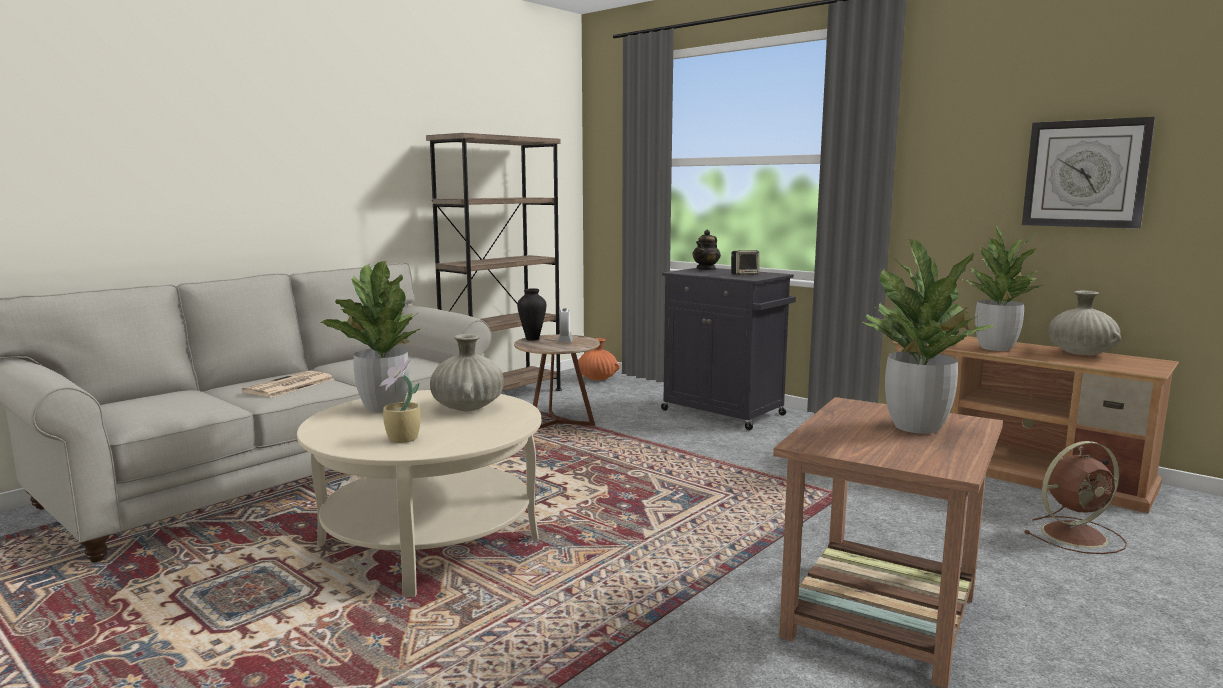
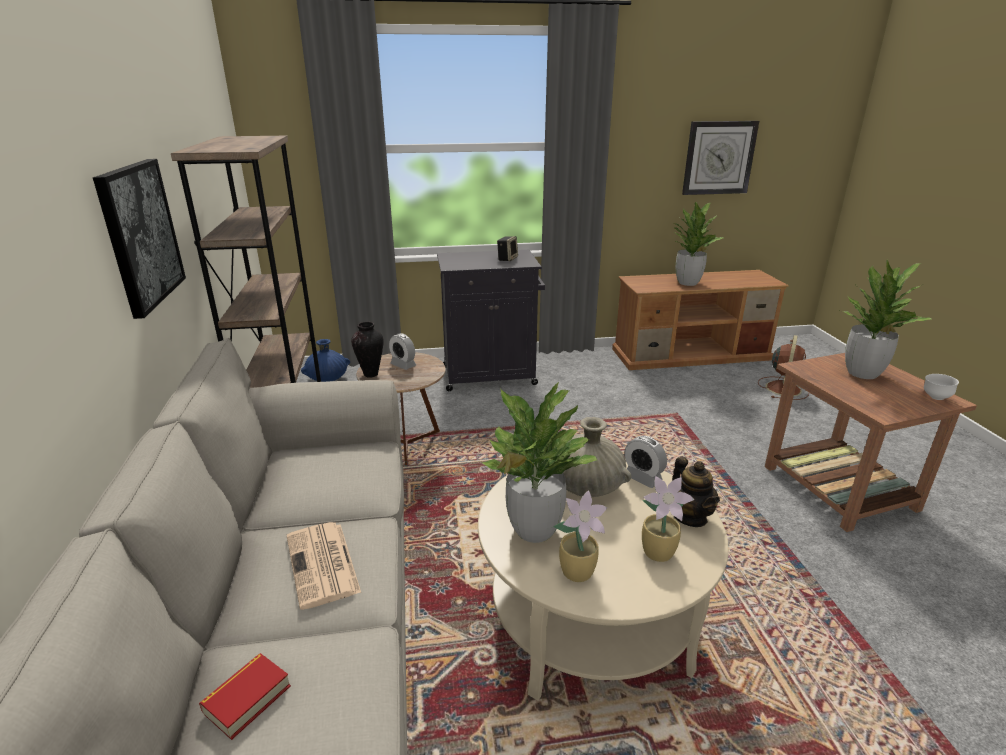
camera: 50 degrees left, 15 degrees up
orange vase [578,338,620,380] -> blue vase [301,339,350,382]
teapot [693,230,721,270] -> teapot moved to [672,457,720,527]
beige vase [1048,291,1121,355] -> none
none -> picture [93,159,186,319]
none -> book [199,653,291,740]
none -> potted plant [553,490,607,582]
none -> alarm clock [625,436,667,488]
none -> white bowl [924,374,959,400]

